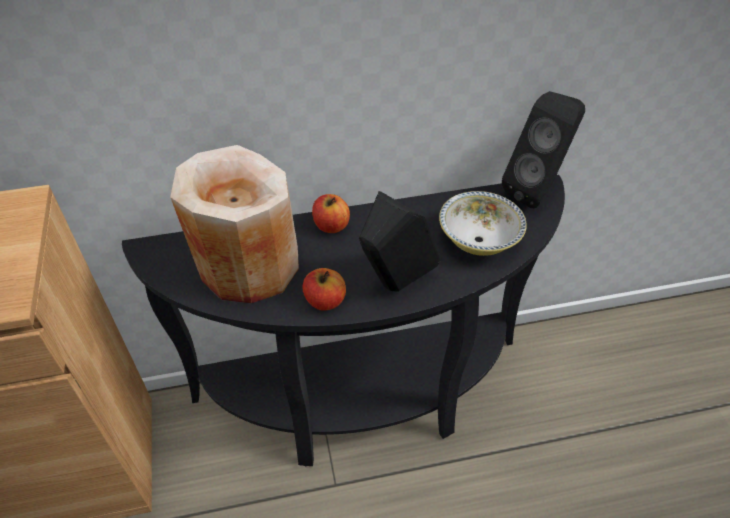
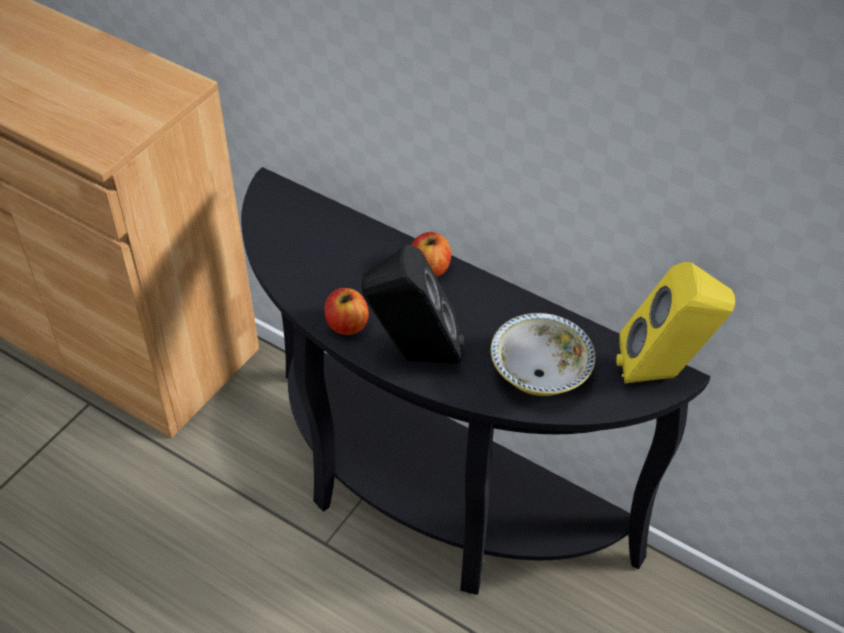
camera: 45 degrees right, 0 degrees up
beige vase [170,145,299,303] -> none
black speaker [502,91,585,208] -> yellow speaker [616,262,735,384]

